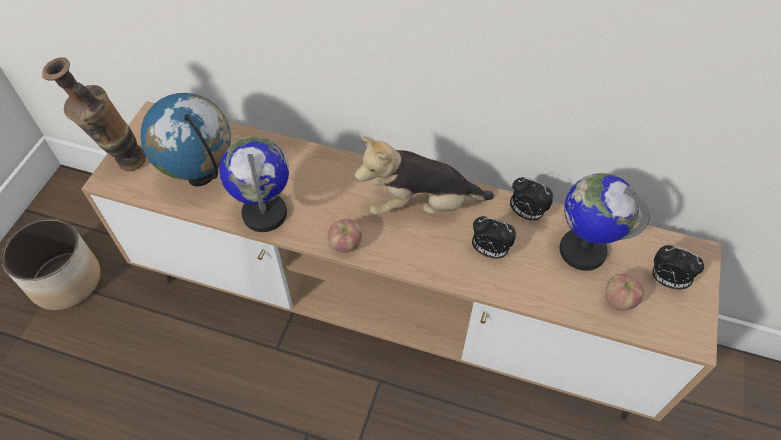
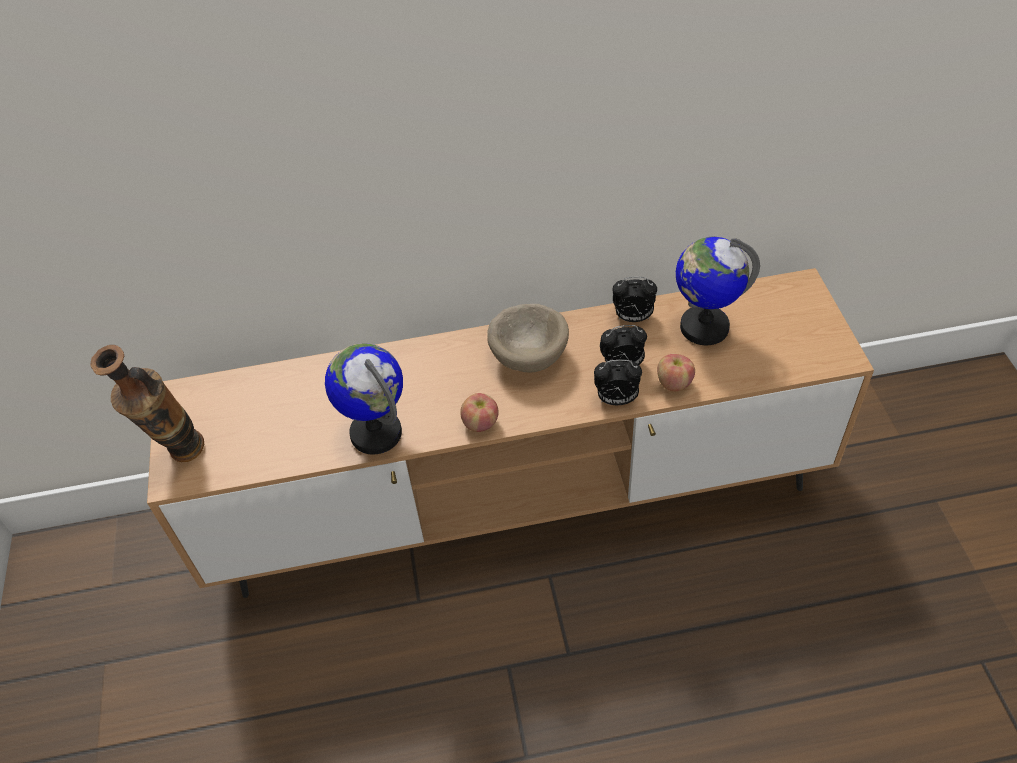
camera: 25 degrees left, 5 degrees down
planter [1,218,101,310] -> none
globe [140,93,231,187] -> none
plush toy [355,136,494,215] -> beige bowl [487,304,569,372]
apple [605,274,644,311] -> apple moved to [657,354,695,392]
alarm clock [652,245,704,289] -> alarm clock moved to [594,360,642,405]

